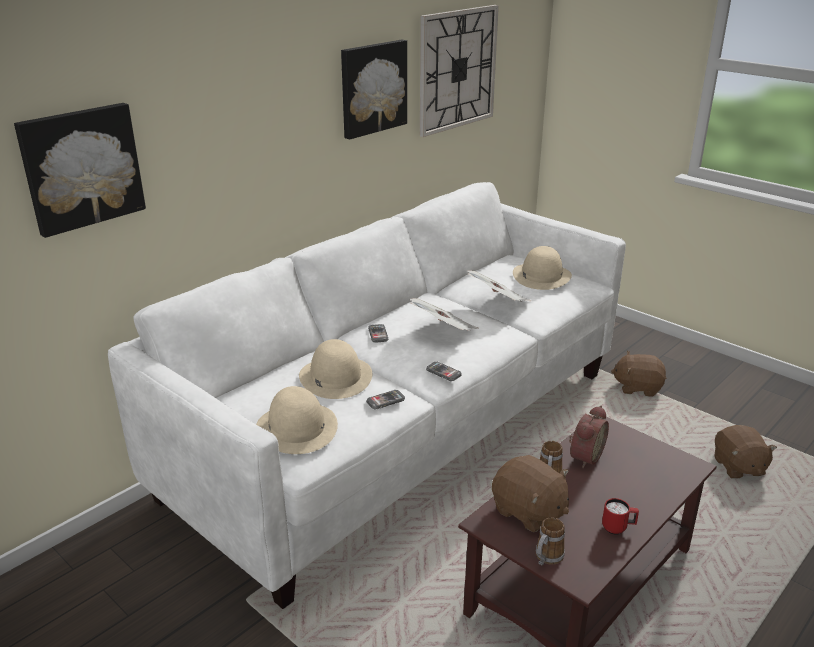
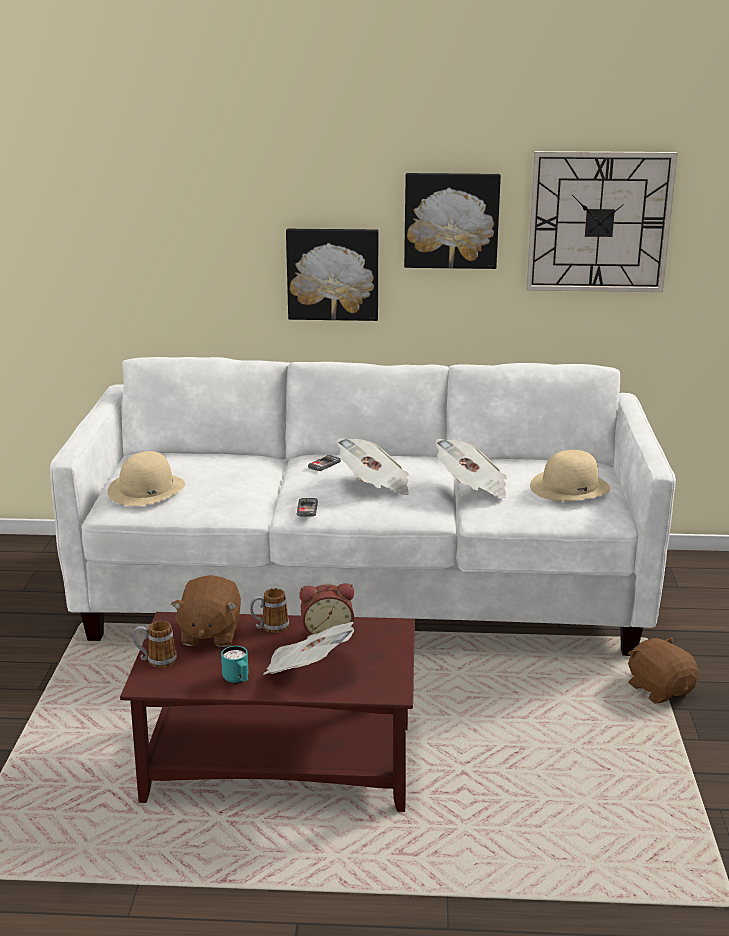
camera: 50 degrees right, 5 degrees down
picture [14,103,146,238] -> picture moved to [286,229,378,321]
beige hat [299,339,372,399] -> none
phone [366,390,405,409] -> none
red mug [602,498,639,535] -> turquoise mug [221,646,248,684]
brown plush toy [714,425,777,479] -> none
none -> newspaper [263,622,354,675]

